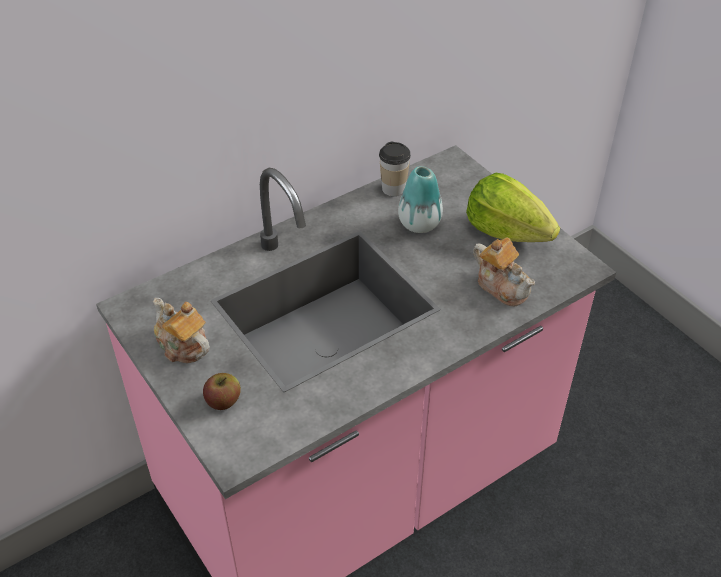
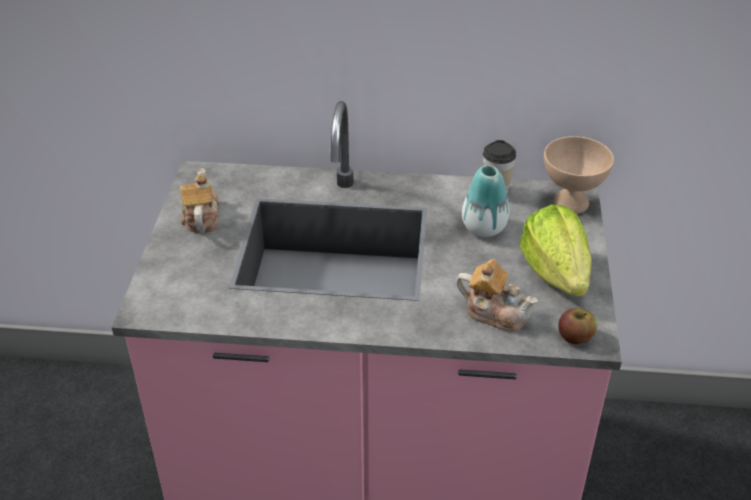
camera: 40 degrees right, 5 degrees down
apple [203,373,241,410] -> apple moved to [558,308,597,344]
teapot [473,237,535,307] -> teapot turned 60 degrees counterclockwise [456,259,538,331]
none -> beige bowl [544,136,614,214]

